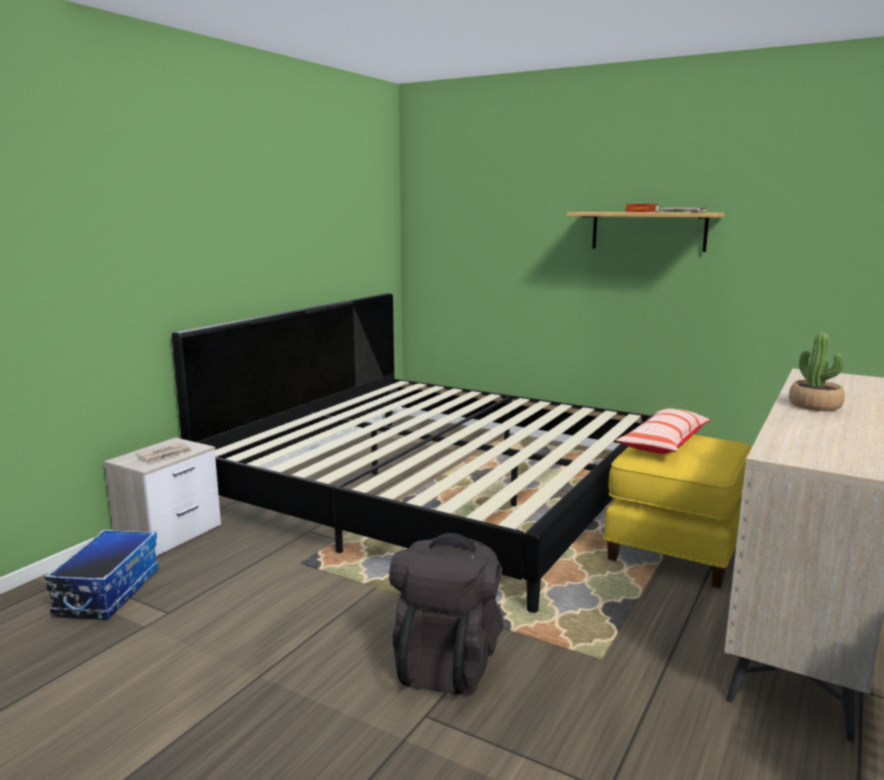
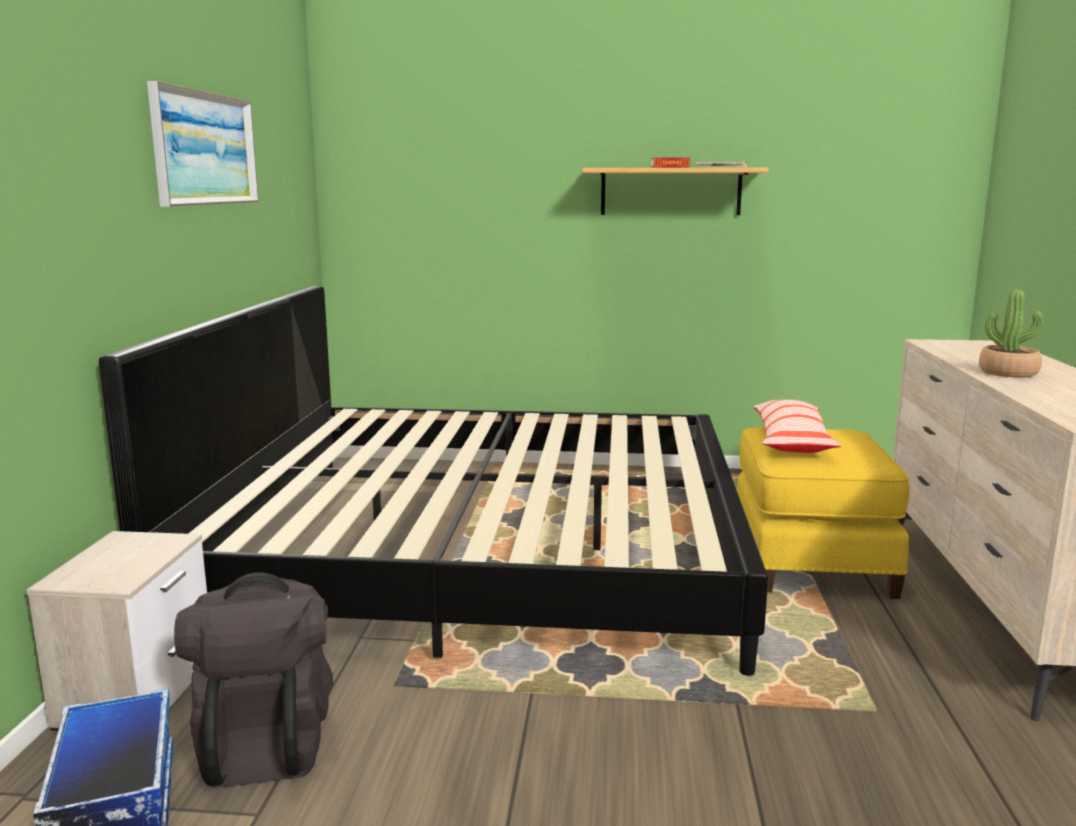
camera: 25 degrees left, 0 degrees up
newspaper [136,442,193,462] -> none
black backpack [389,533,503,696] -> black backpack moved to [174,572,333,788]
none -> picture [147,81,259,207]

